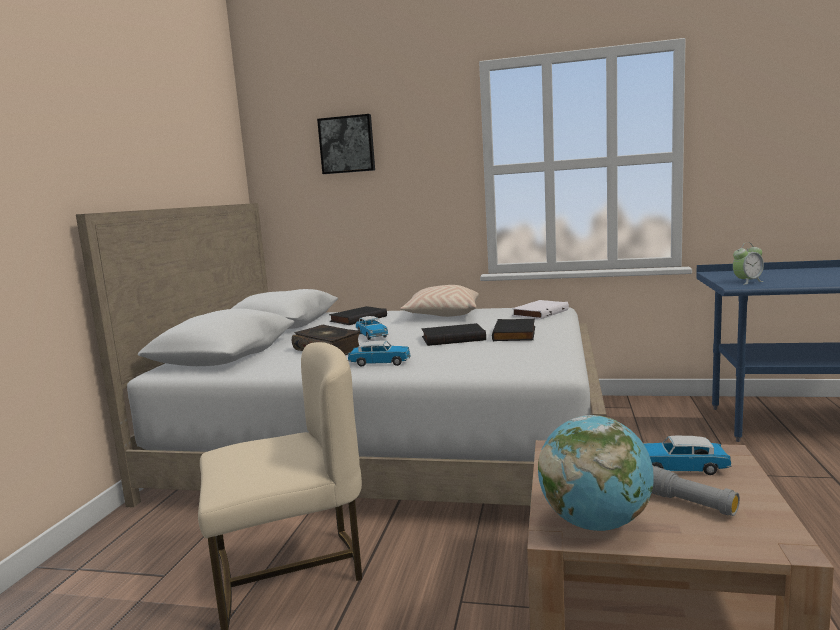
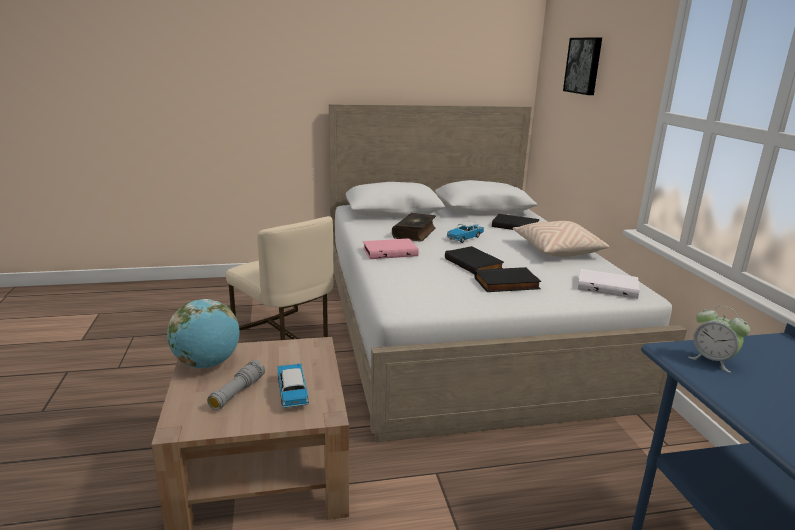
camera: 65 degrees right, 10 degrees up
toy car [348,341,411,367] -> pink book [363,238,419,259]

